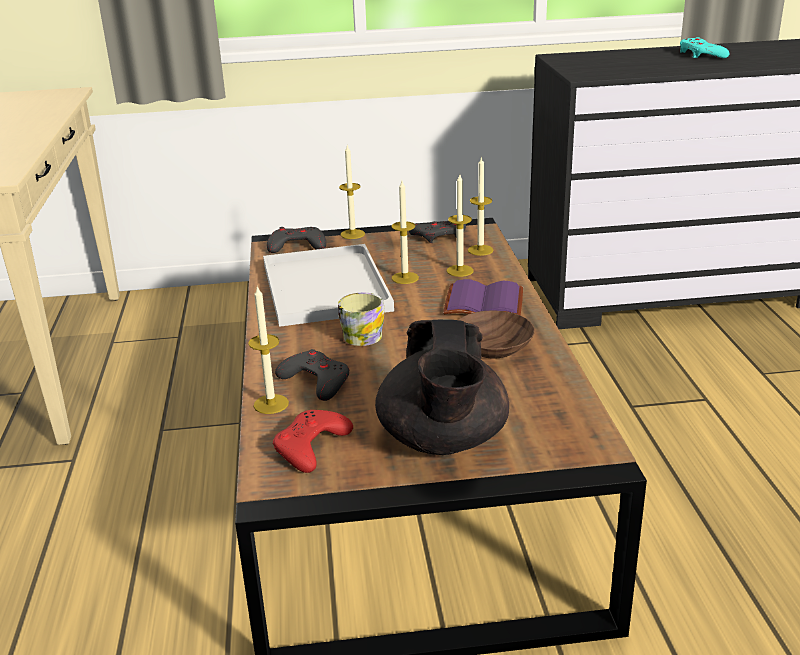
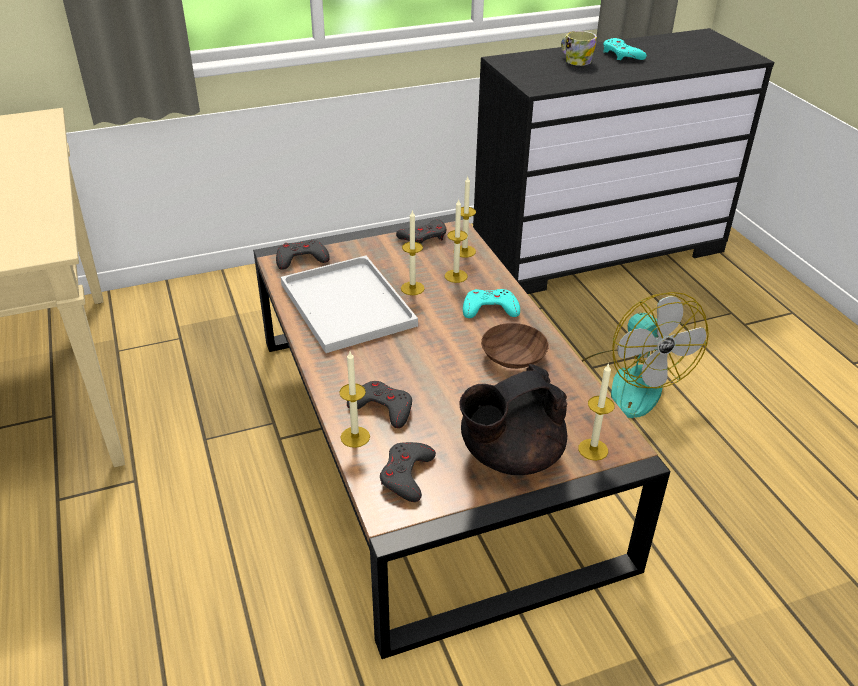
camera: 15 degrees left, 10 degrees up
red game controller [273,410,353,473] -> grey game controller [380,442,436,502]
mug [338,293,385,346] -> mug moved to [561,31,597,66]
candle [339,145,365,239] -> candle moved to [578,363,615,461]
black teapot [375,320,509,455] -> black teapot turned 75 degrees clockwise [459,364,567,475]
purple book [443,279,523,316] -> turquoise game controller [463,289,520,318]
none -> fan [581,292,709,418]

